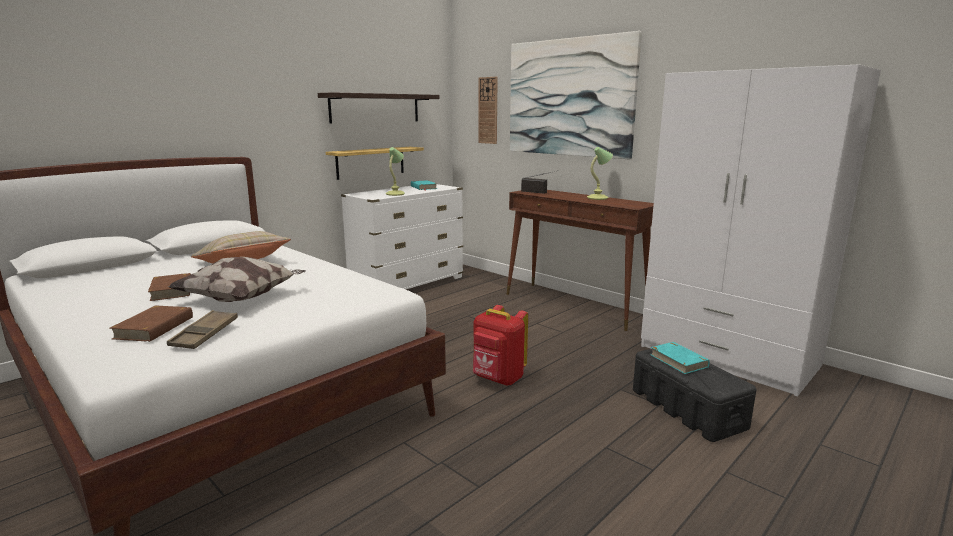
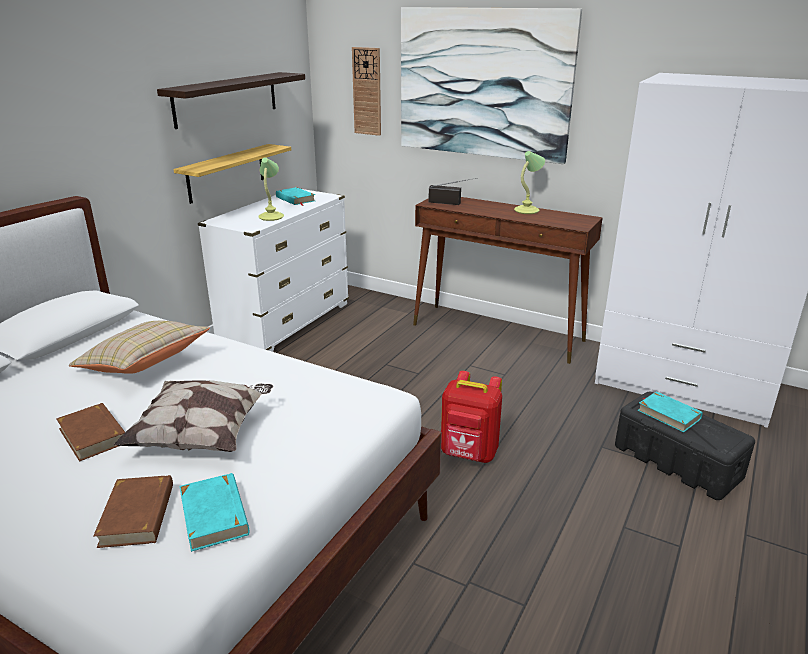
camera: 15 degrees left, 10 degrees up
brown tray [167,310,238,349] -> turquoise book [180,473,249,552]

